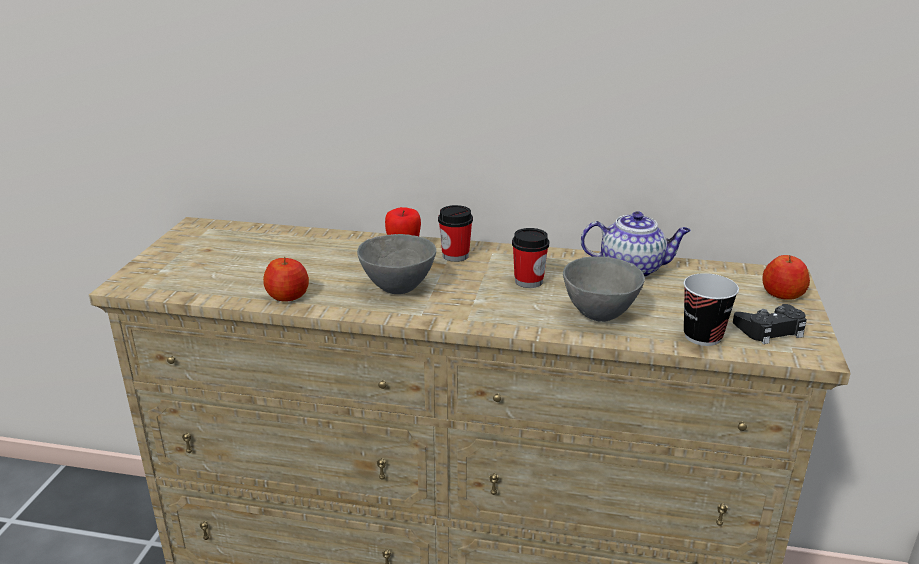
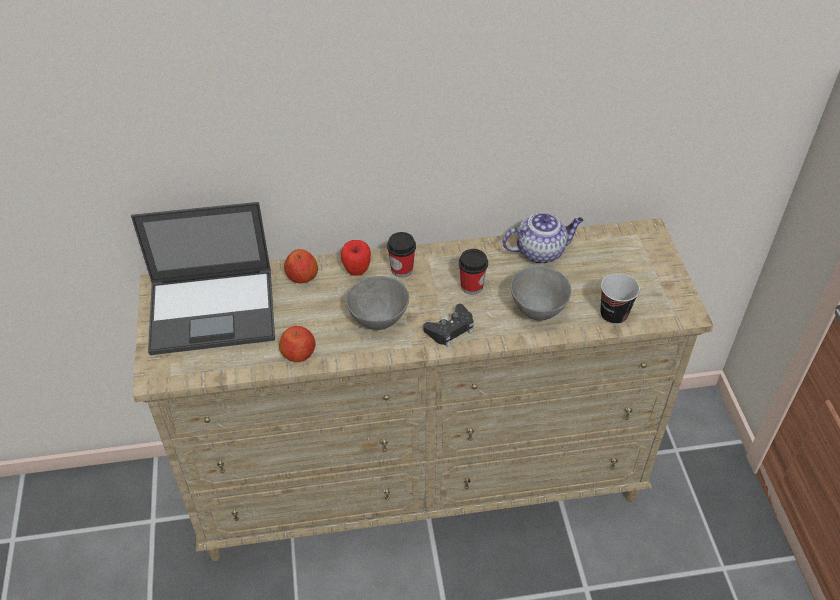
camera: 20 degrees left, 20 degrees up
black game controller [733,304,807,344] -> black game controller moved to [424,304,474,347]
apple [762,255,810,300] -> apple moved to [284,249,318,284]
none -> laptop [131,202,275,355]

